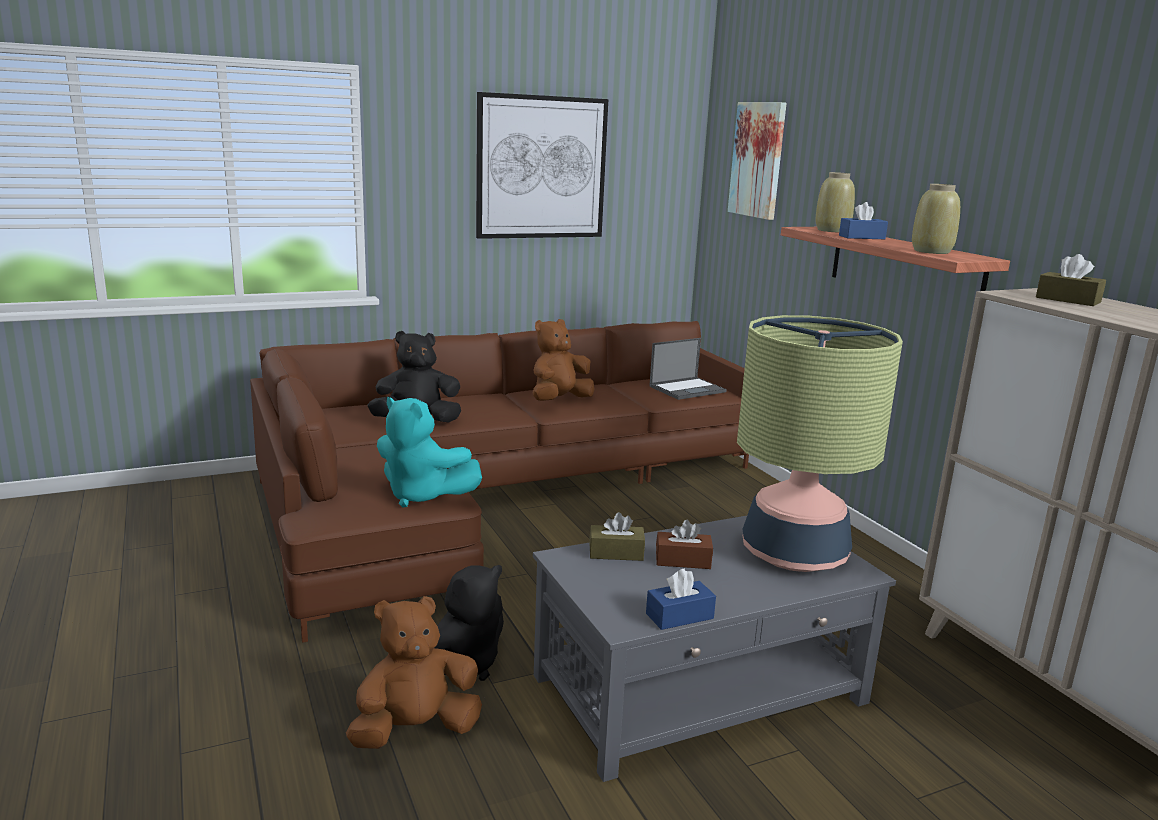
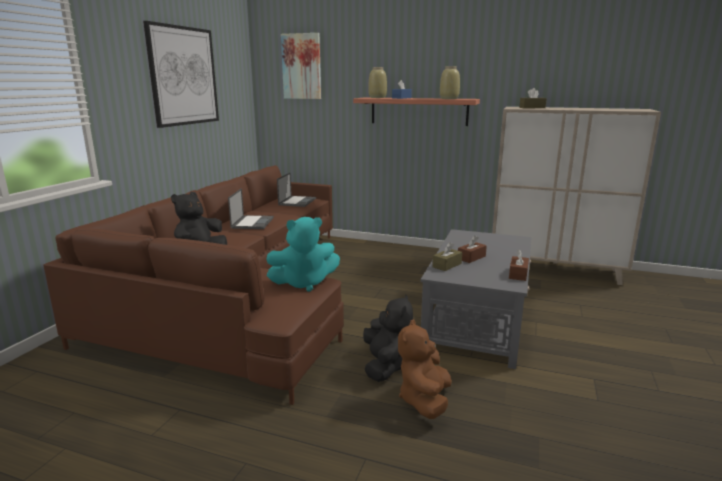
camera: 45 degrees left, 0 degrees up
brown plush toy [533,319,595,401] -> laptop [228,188,274,229]
blue tissue box [646,568,716,630] -> brown tissue box [509,249,529,281]
table lamp [737,315,903,572] -> none

